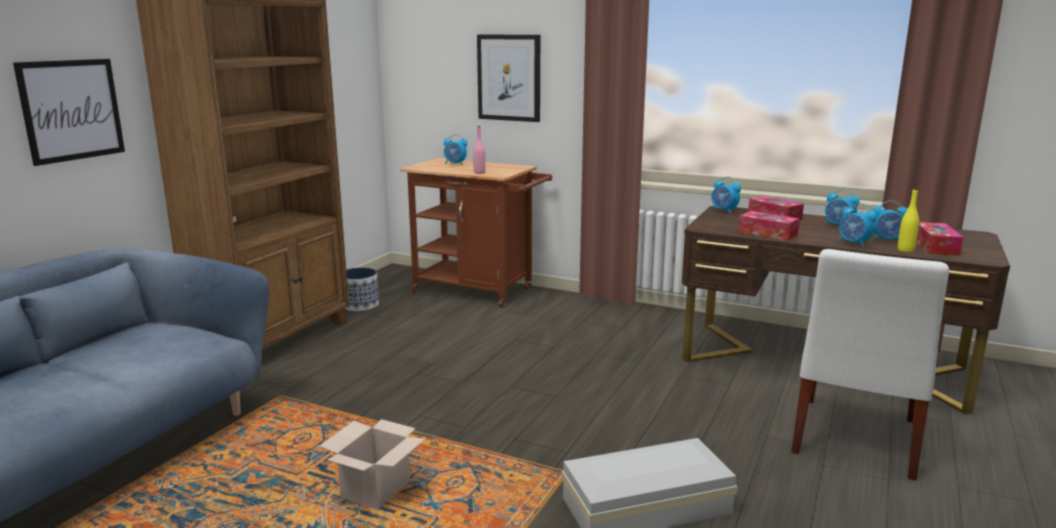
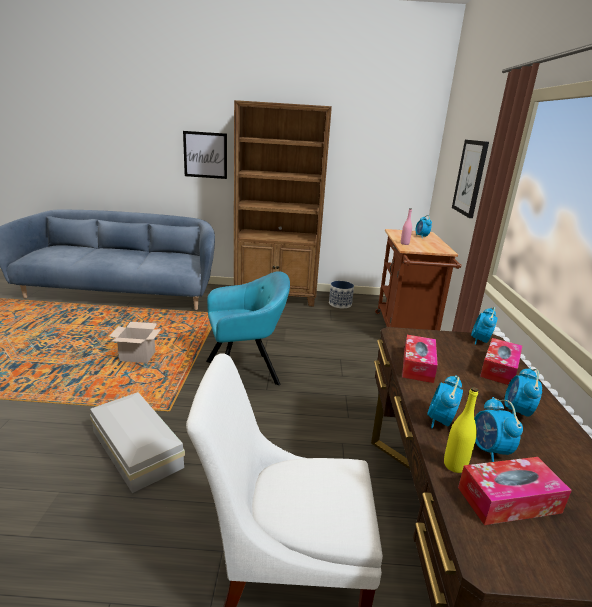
camera: 65 degrees right, 5 degrees up
none -> turquoise armchair [206,271,290,385]

